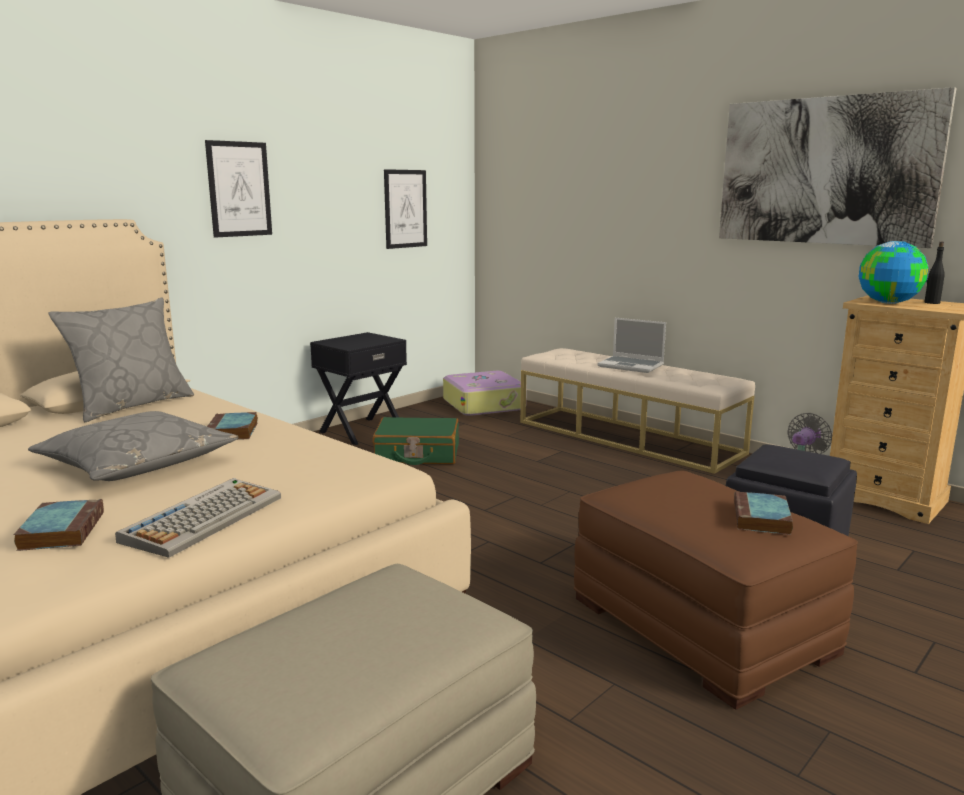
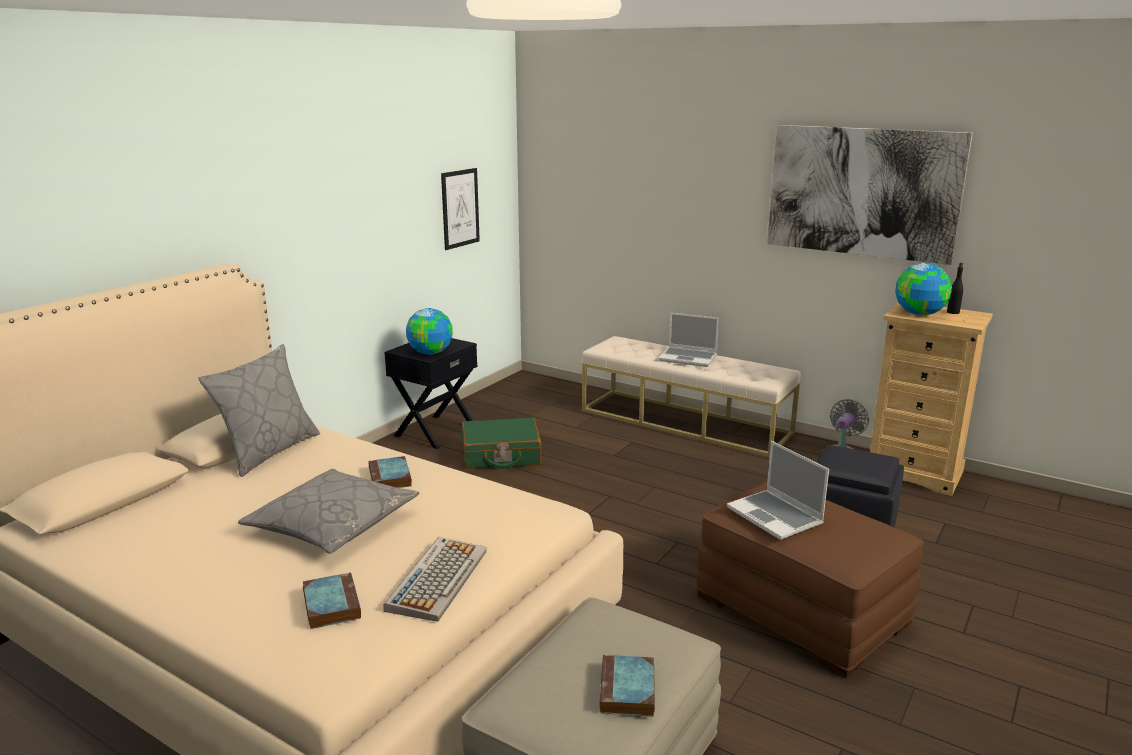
camera: 10 degrees left, 5 degrees up
picture [205,140,272,238] -> none
suitcase [443,371,527,416] -> none
book [734,491,793,535] -> book moved to [599,655,655,717]
none -> globe [406,308,453,355]
none -> laptop [727,441,829,540]

